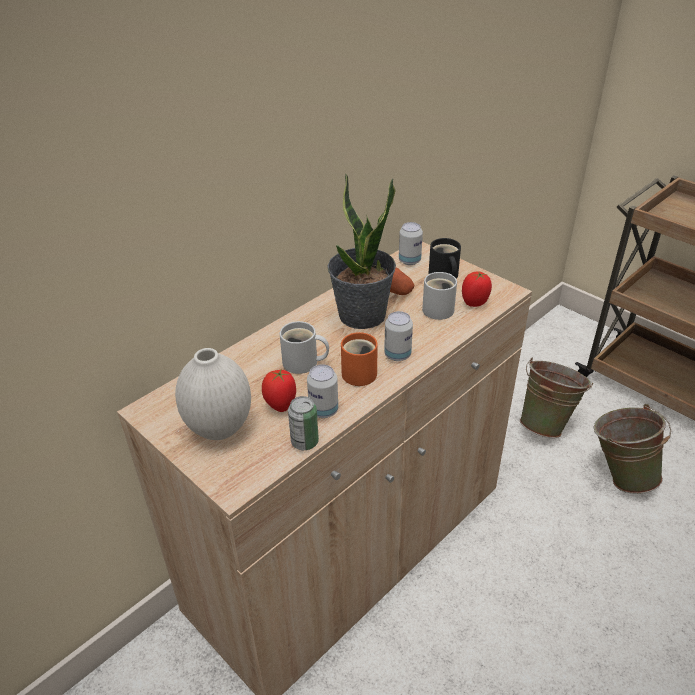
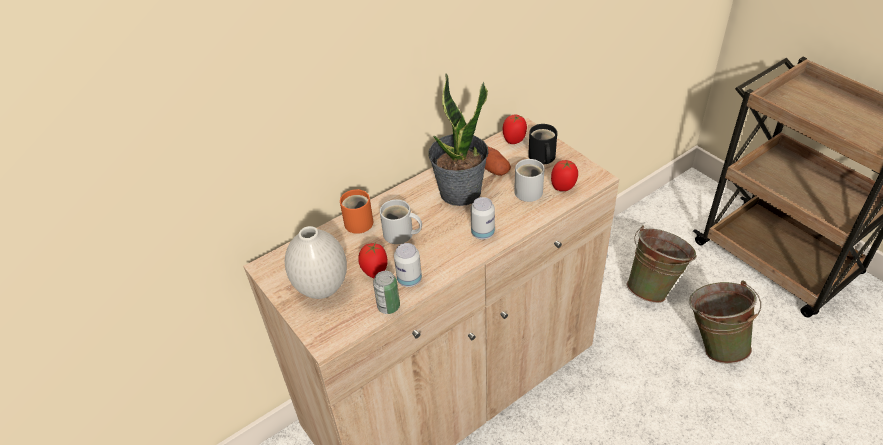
camera: 10 degrees right, 5 degrees up
orange mug [341,332,378,386] -> orange mug moved to [340,189,373,234]
can [399,222,423,265] -> tomato [502,115,527,144]

